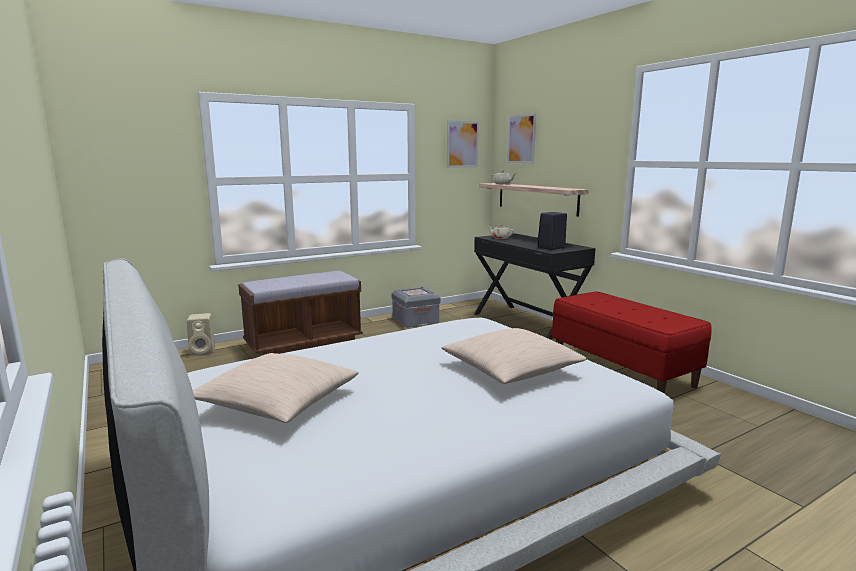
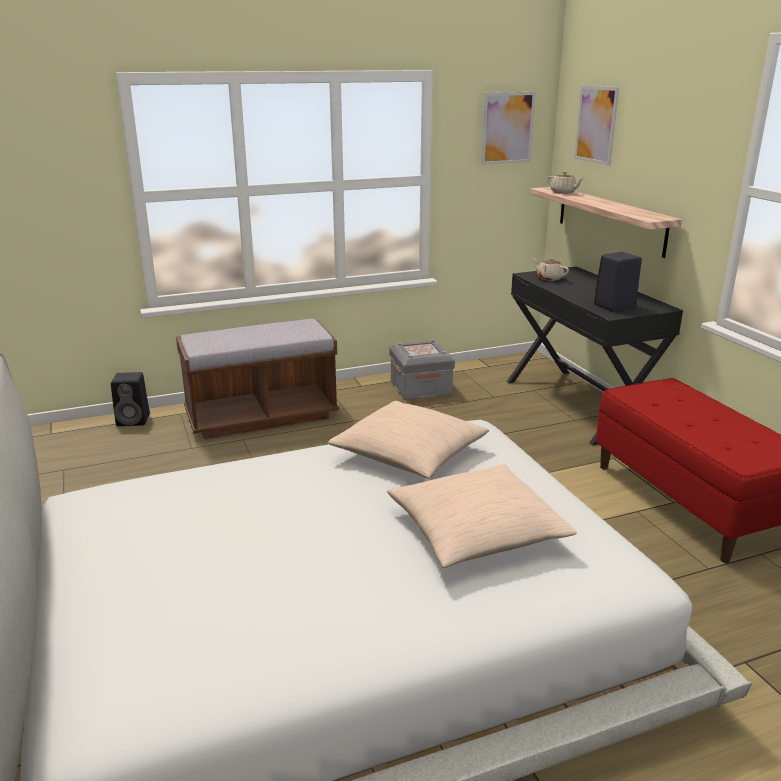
camera: 10 degrees right, 10 degrees up
beige speaker [187,313,215,355] -> black speaker [111,372,150,426]
beige pillow [193,353,359,423] -> beige pillow moved to [328,401,489,479]

